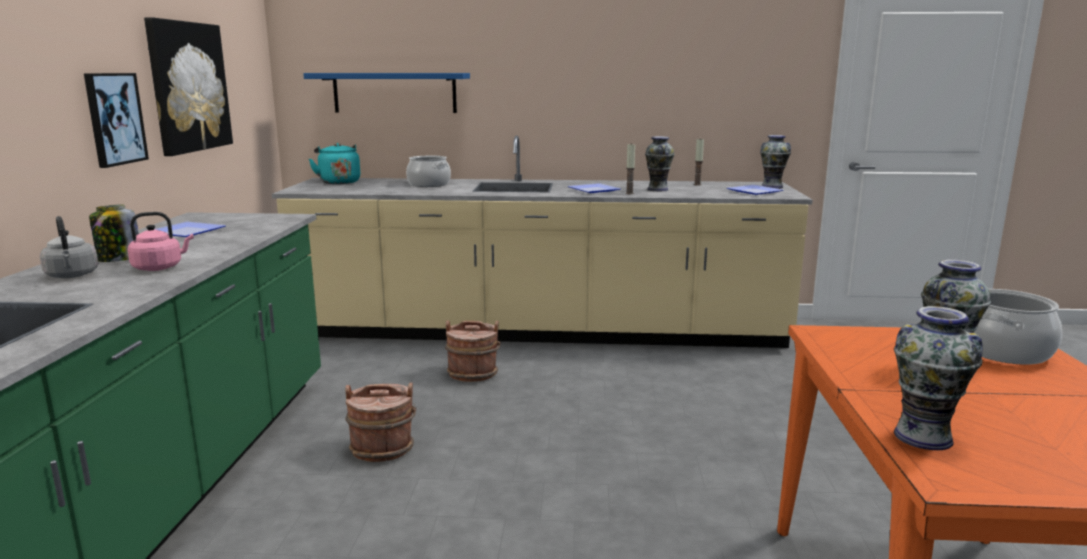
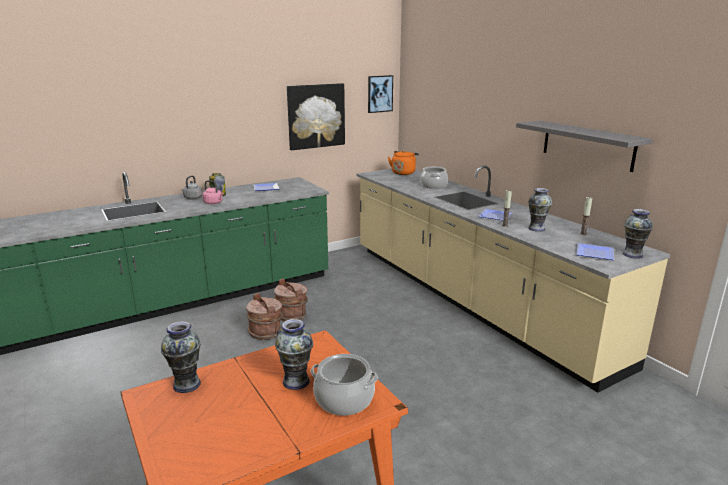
camera: 55 degrees right, 5 degrees up
picture [84,73,149,168] -> picture moved to [368,75,393,113]
blue shelf [303,73,470,113] -> none
turquoise kettle [309,143,360,184] -> orange kettle [388,150,419,175]
brown bucket [445,321,501,382] -> brown bucket moved to [246,293,283,340]
none -> grey shelf [516,121,652,172]

